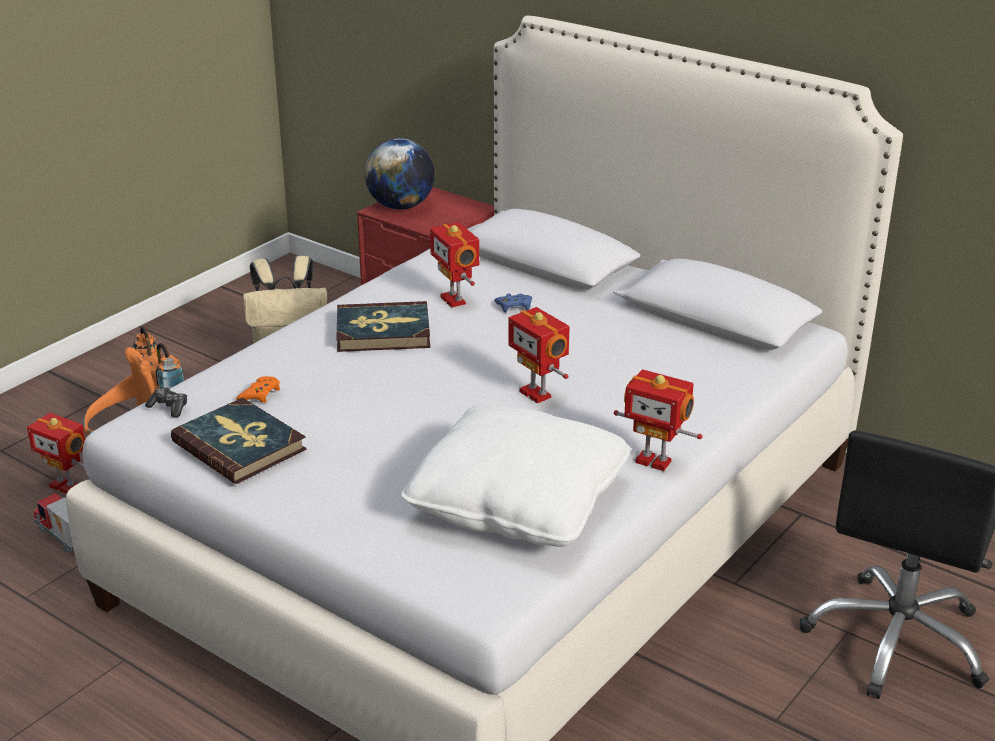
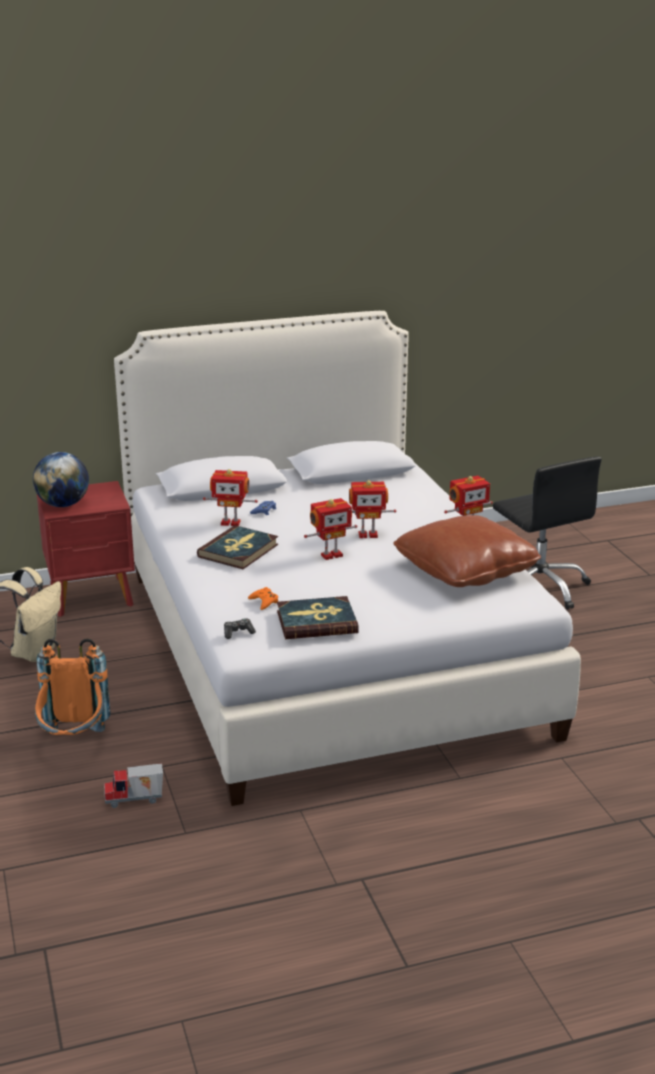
camera: 55 degrees left, 5 degrees down
toy robot [27,413,85,494] -> toy robot moved to [304,498,357,560]
white pillow [401,405,631,547] -> brown pillow [393,515,541,587]

